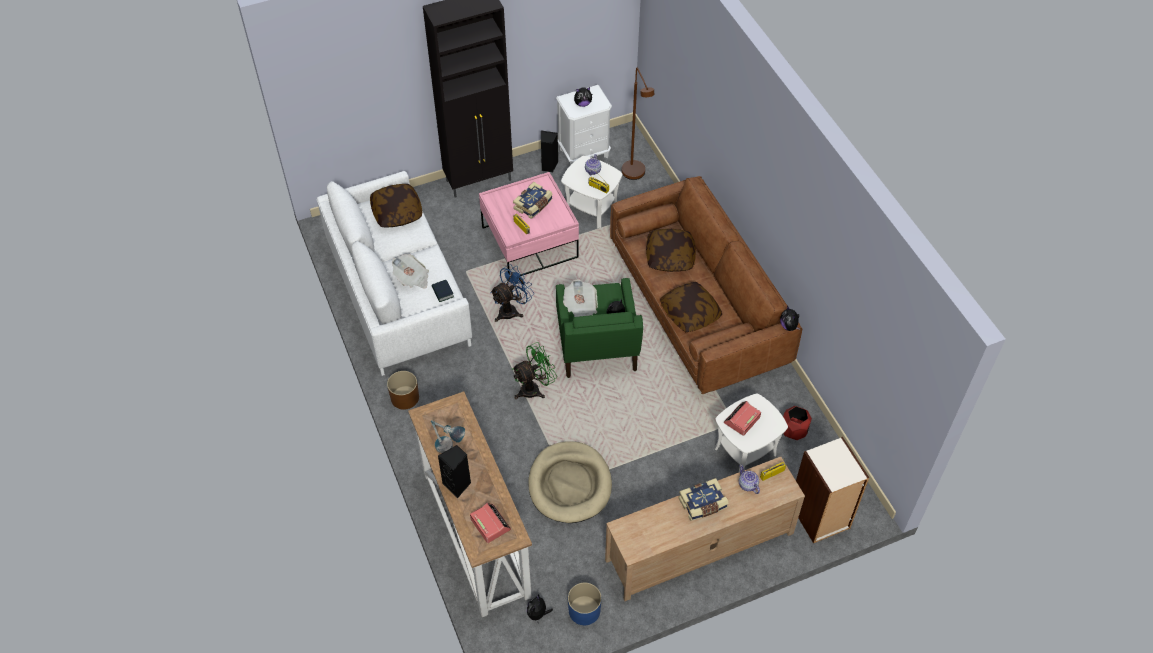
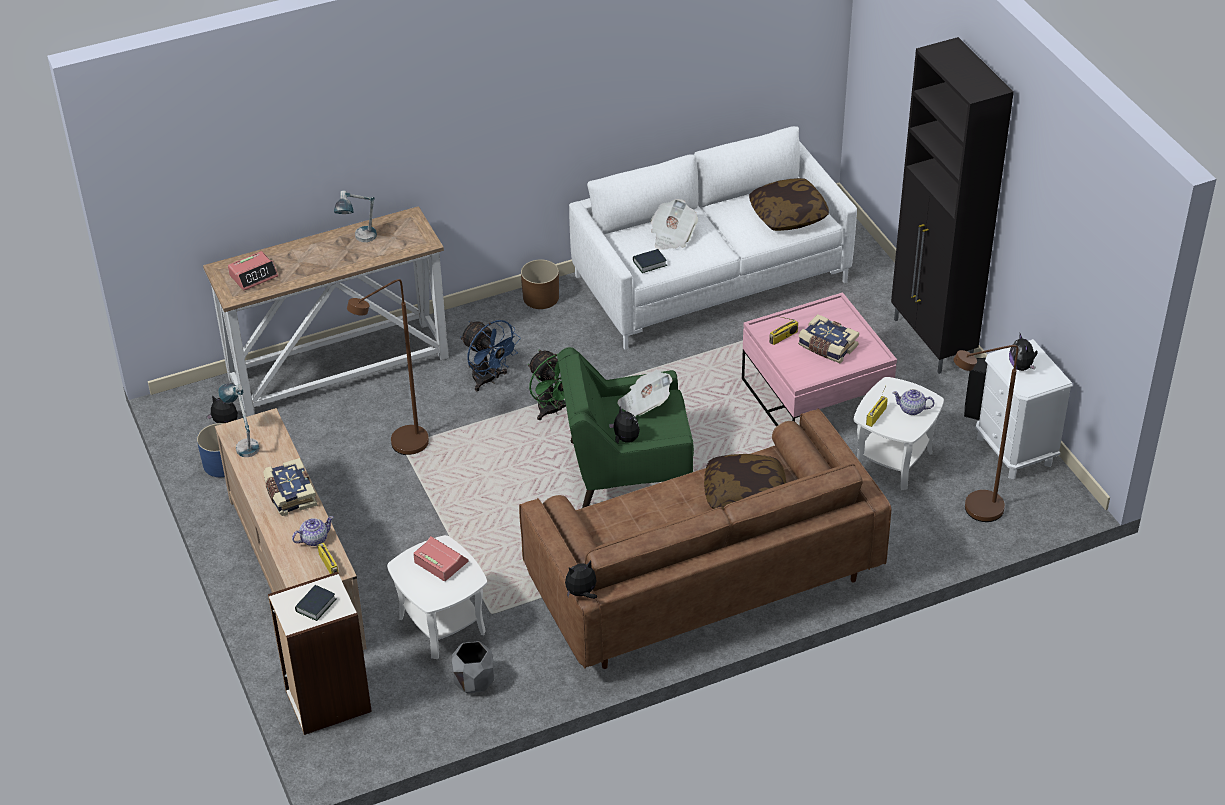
camera: 90 degrees right, 10 degrees down
black speaker [438,445,471,498] -> none
blue fan [490,264,534,322] -> blue fan moved to [460,320,521,391]
beige dog bed [528,441,612,523] -> brown floor lamp [347,279,429,455]
pillow [660,282,722,332] -> none
red planter [783,406,812,440] -> grey planter [451,641,494,693]
none -> table lamp [218,383,259,457]
none -> book [295,585,337,621]

